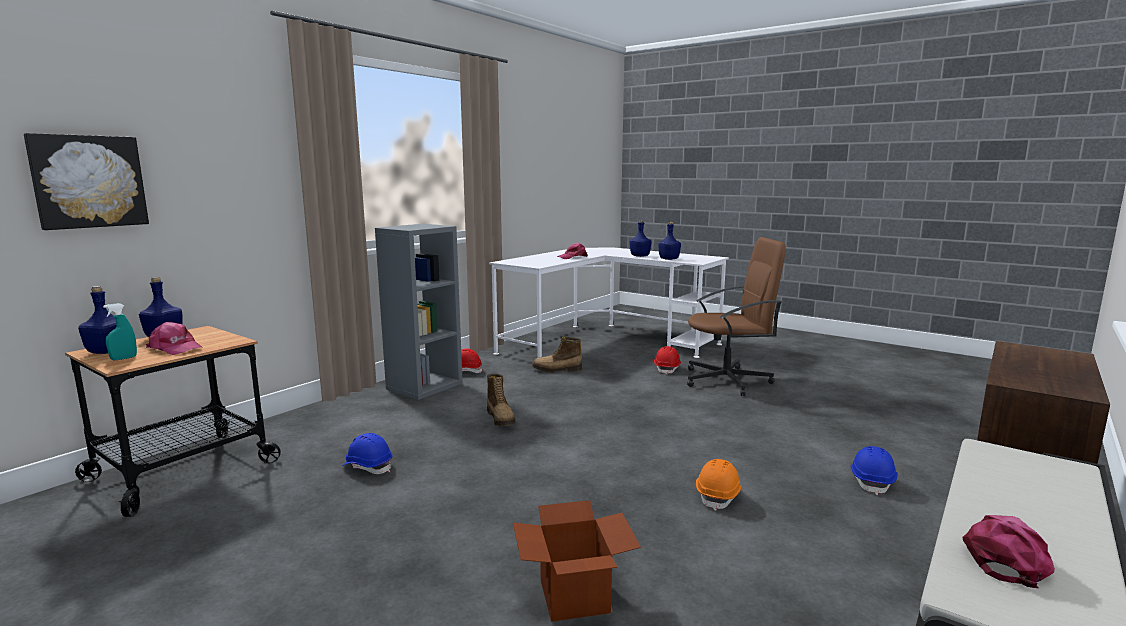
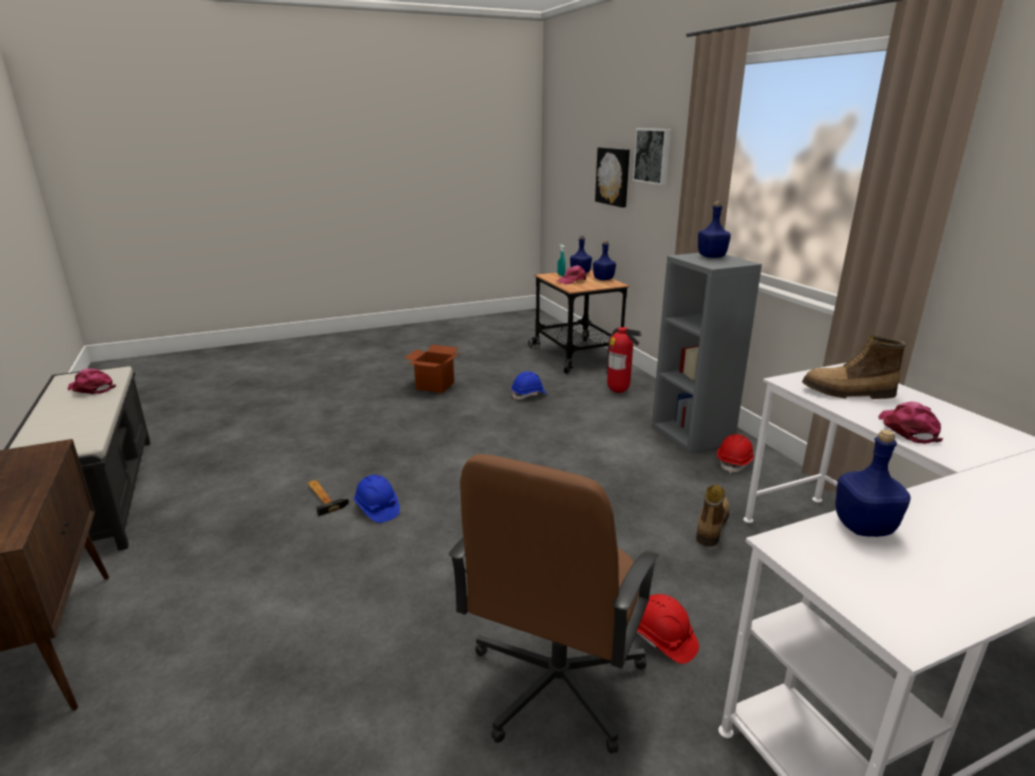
camera: 120 degrees right, 10 degrees up
boot [487,373,516,426] -> boot moved to [802,335,906,399]
cardboard box [513,500,641,622] -> cardboard box moved to [405,345,462,393]
blue bottle [630,220,652,257] -> blue bottle moved to [698,201,731,258]
orange hard hat [696,459,742,511] -> hammer [307,480,349,516]
blue hard hat [851,446,898,495] -> blue hard hat moved to [354,475,400,523]
pink cap [963,515,1055,588] -> pink cap turned 135 degrees clockwise [68,368,116,394]
none -> fire extinguisher [605,327,642,393]
none -> picture [633,128,671,185]

